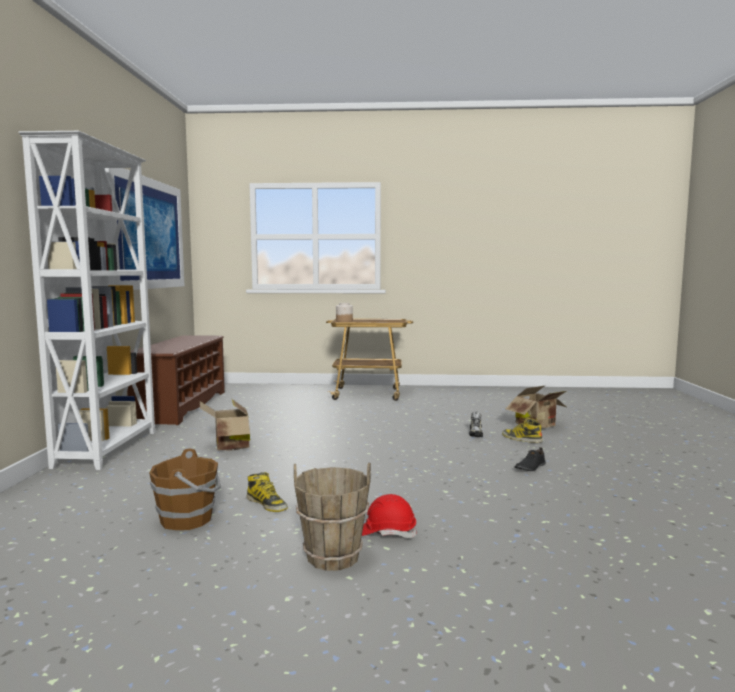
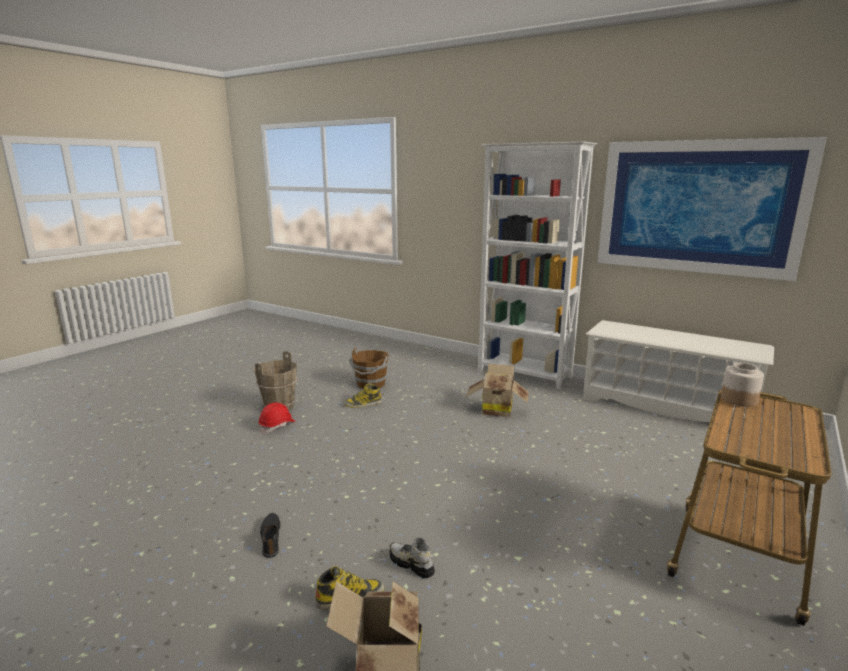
camera: 120 degrees right, 10 degrees up
brown shoe rack [127,335,225,425] -> white shoe rack [583,320,774,436]

